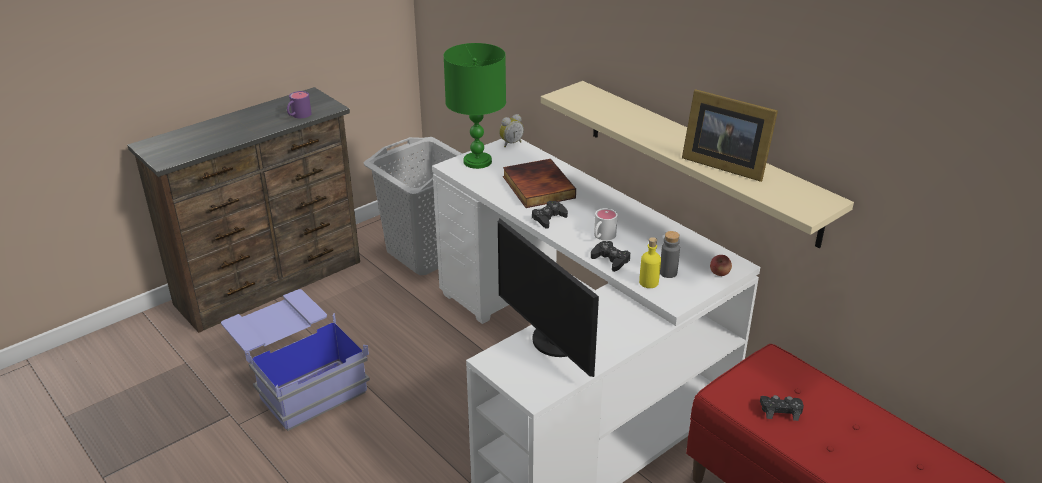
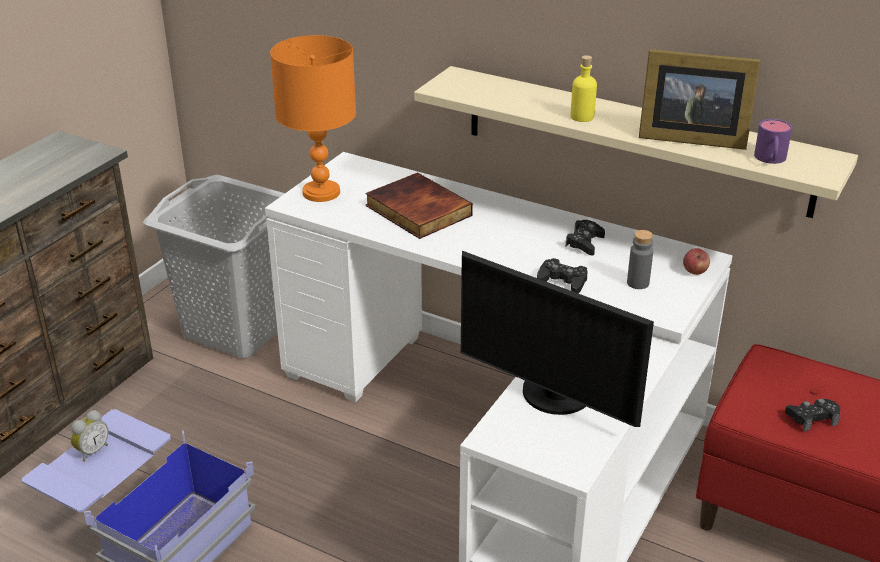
camera: 20 degrees left, 0 degrees up
purple mug [287,91,312,118] -> purple mug moved to [754,119,792,164]
green table lamp [443,43,506,169] -> orange table lamp [270,35,356,202]
alarm clock [499,114,524,147] -> alarm clock moved to [71,410,108,462]
black game controller [532,201,568,229] -> black game controller moved to [565,220,605,255]
white mug [594,208,618,240] -> none
yellow bottle [639,237,661,288] -> yellow bottle moved to [571,55,597,122]

